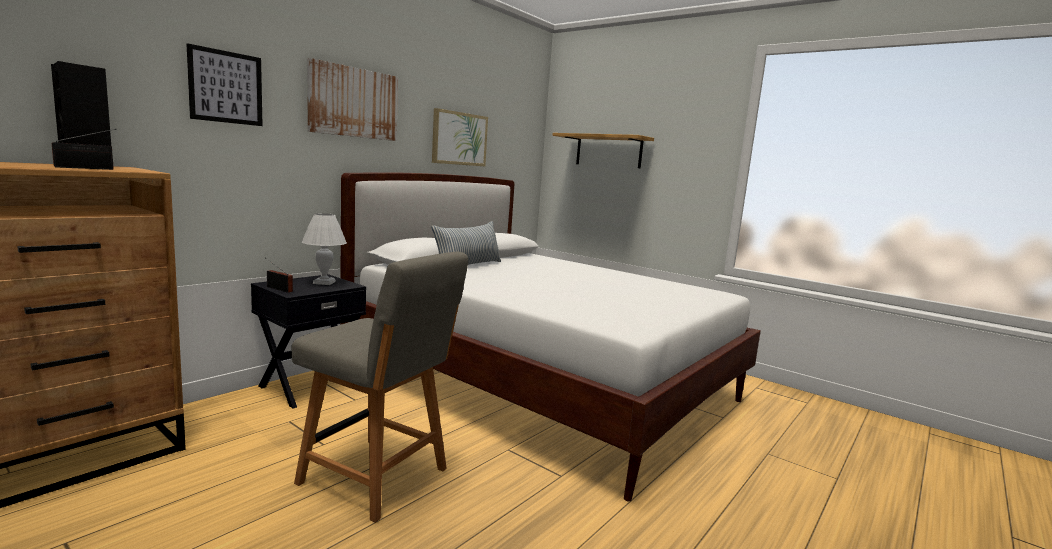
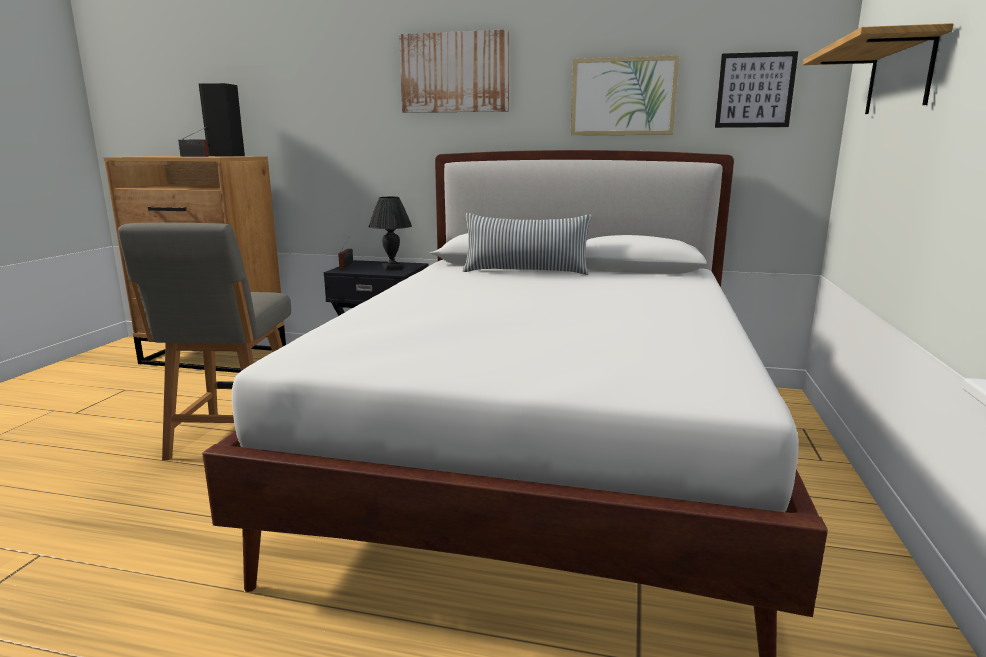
camera: 65 degrees right, 5 degrees up
picture [187,43,263,126] -> picture moved to [715,51,798,128]
white table lamp [302,213,347,285] -> black table lamp [369,197,412,270]

